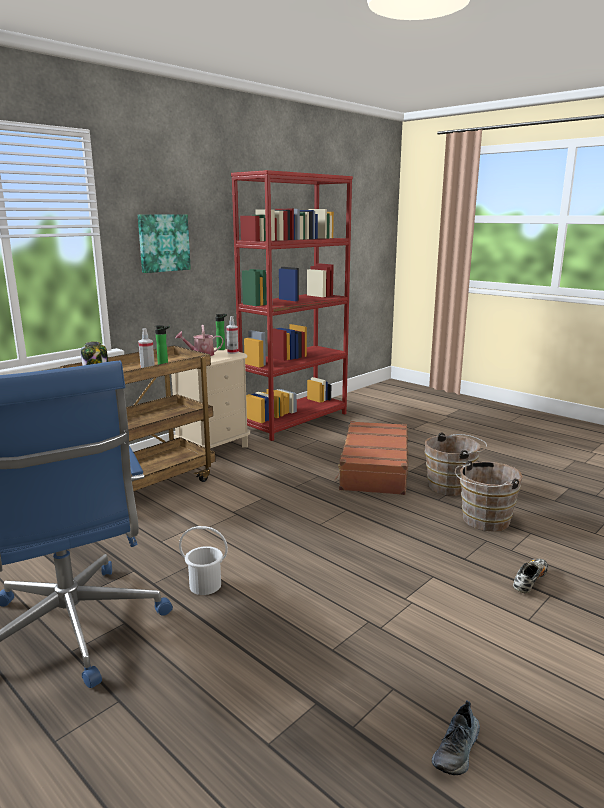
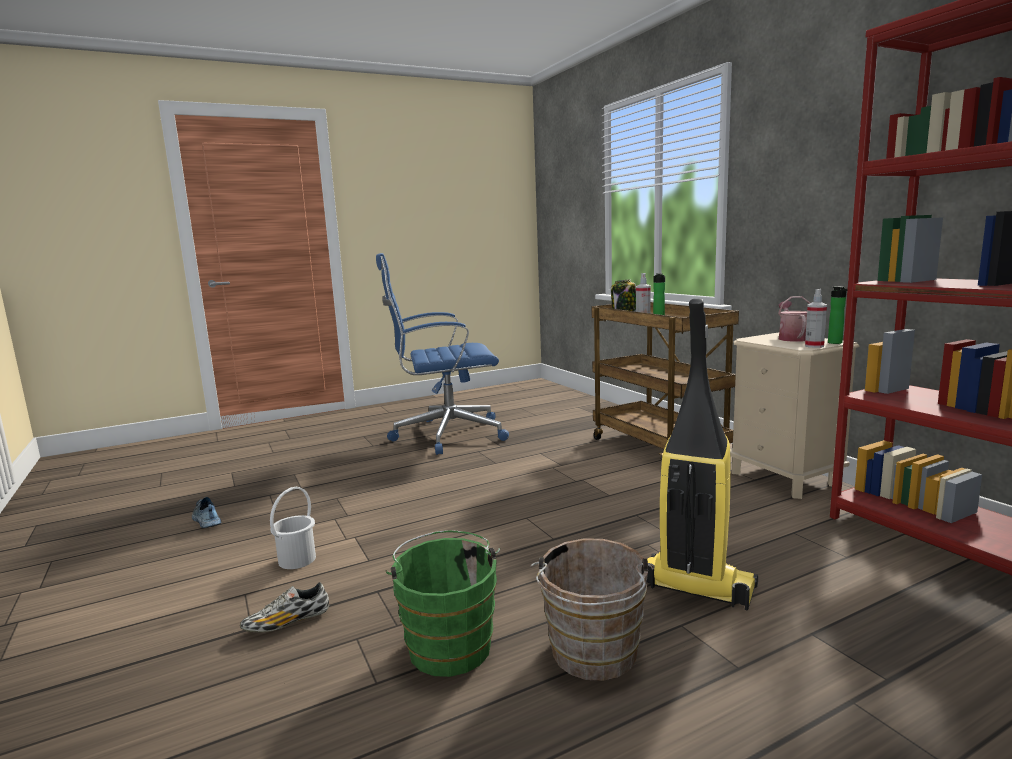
camera: 110 degrees right, 5 degrees down
picture [138,214,191,273] -> none
white bucket [179,526,228,595] -> white bucket moved to [270,487,316,569]
brown suitcase [335,421,409,495] -> vacuum cleaner [647,298,758,610]
brown bucket [455,461,523,532] -> green bucket [385,530,500,677]
shoe [513,559,548,593] -> shoe turned 90 degrees clockwise [240,582,329,632]

